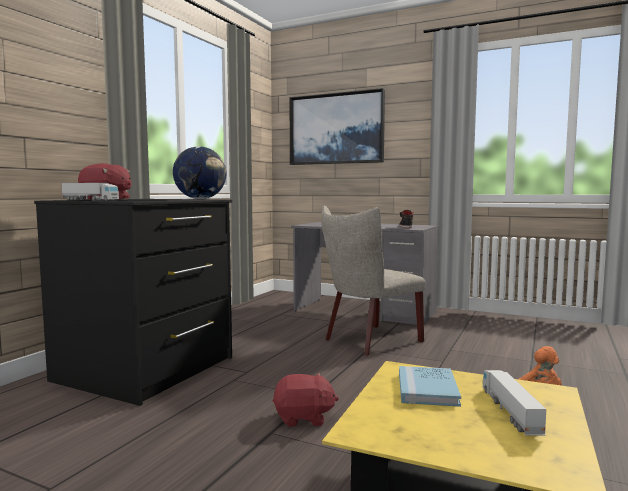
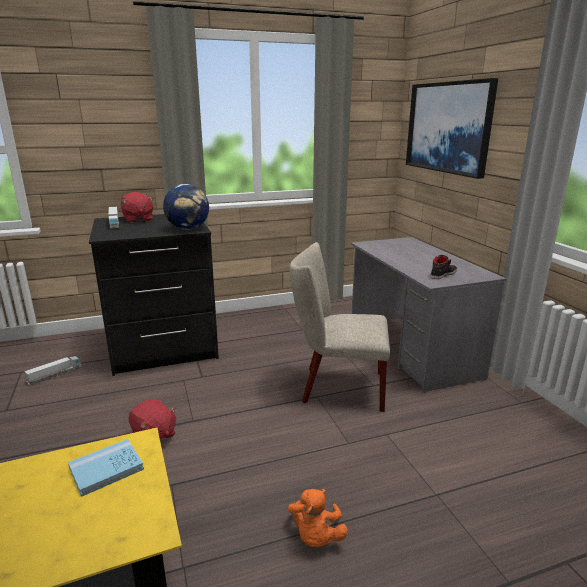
camera: 45 degrees right, 15 degrees up
toy truck [483,370,546,436] -> toy truck moved to [25,356,82,384]

